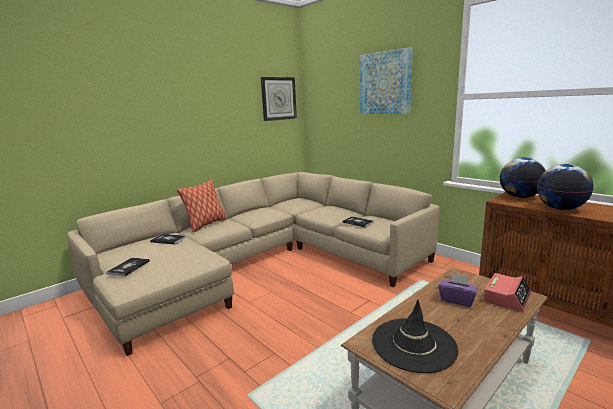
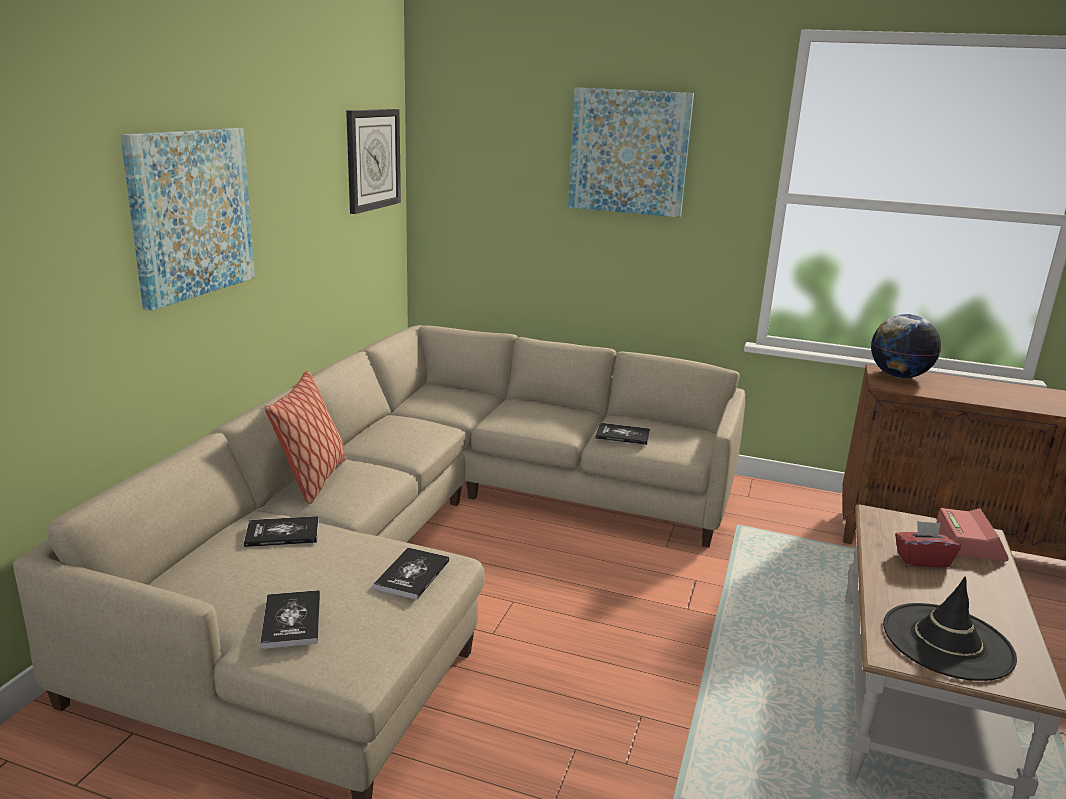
camera: 30 degrees left, 5 degrees up
purple tissue box [438,273,478,307] -> red tissue box [895,521,961,568]
globe [537,164,593,210] -> none
none -> picture [120,128,255,311]
none -> book [373,548,449,600]

